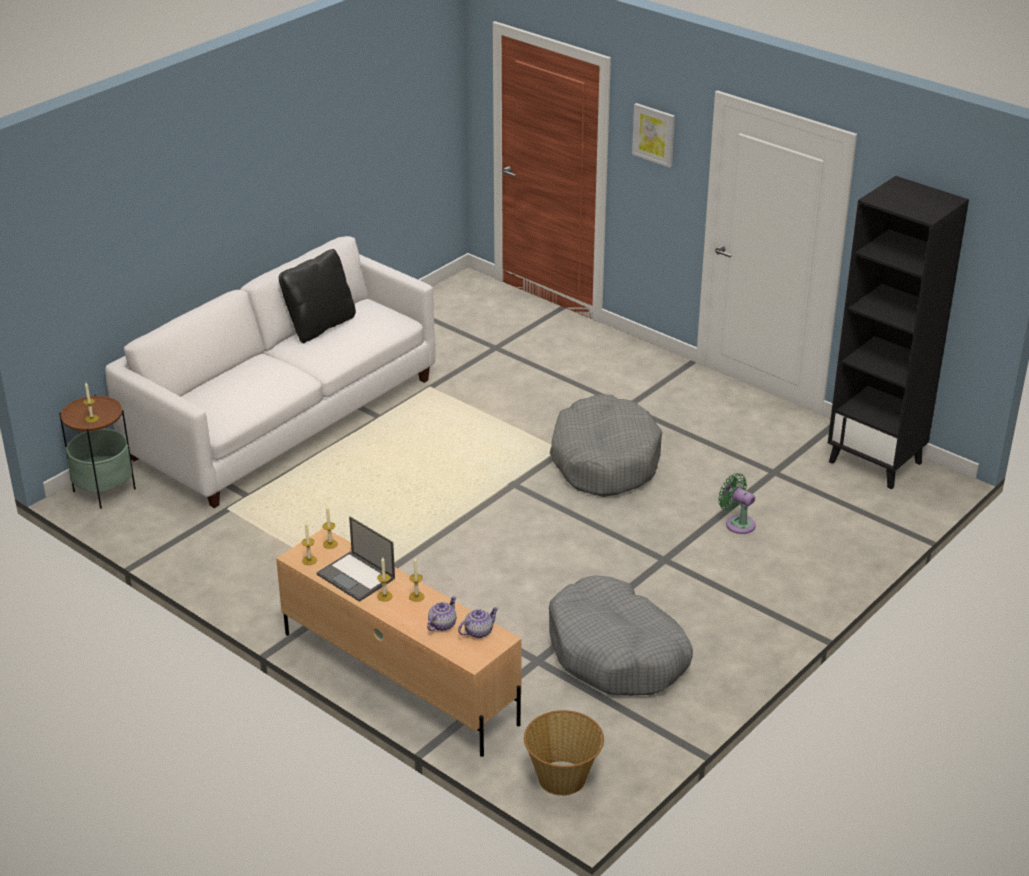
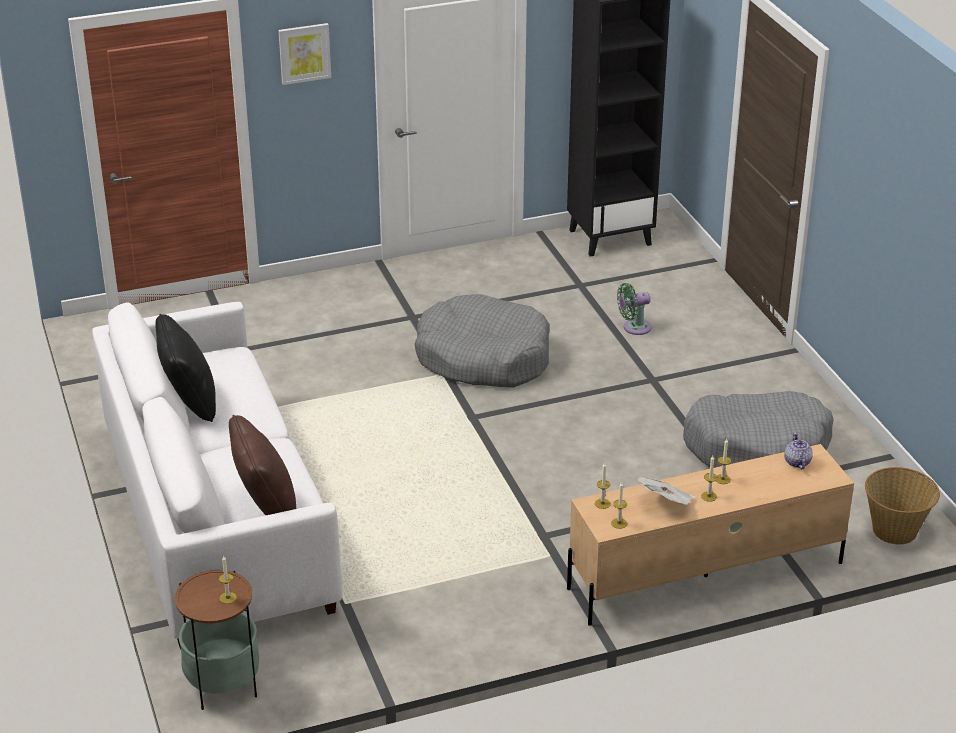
camera: 60 degrees left, 0 degrees up
laptop [317,517,395,602] -> newspaper [637,476,696,505]
teapot [427,596,456,631] -> none
none -> brown pillow [229,415,296,515]

